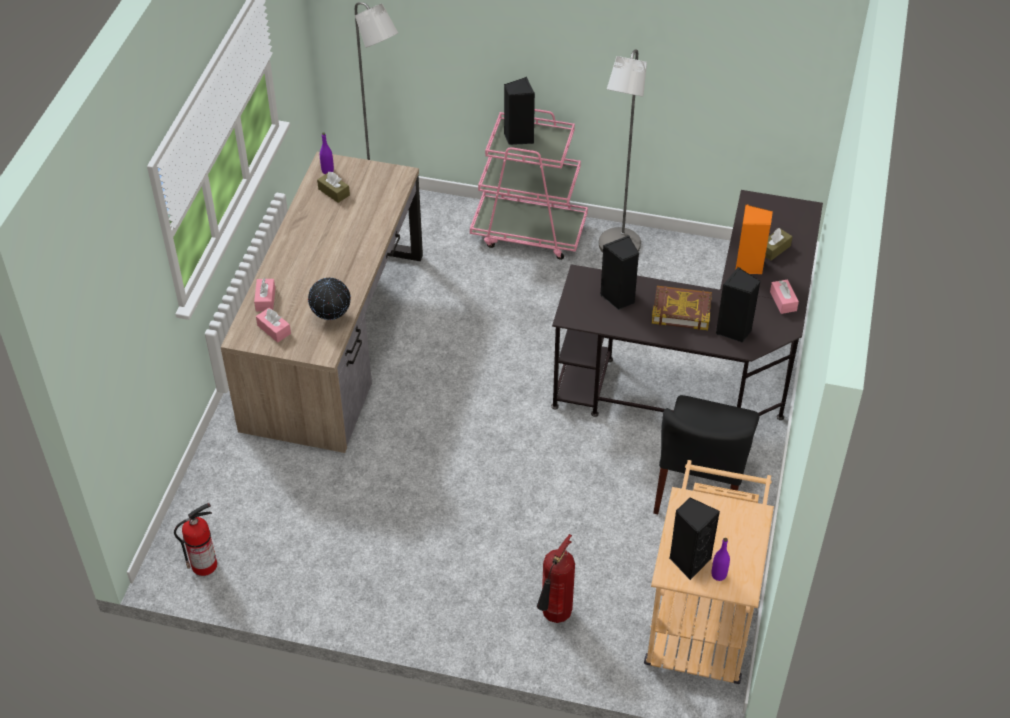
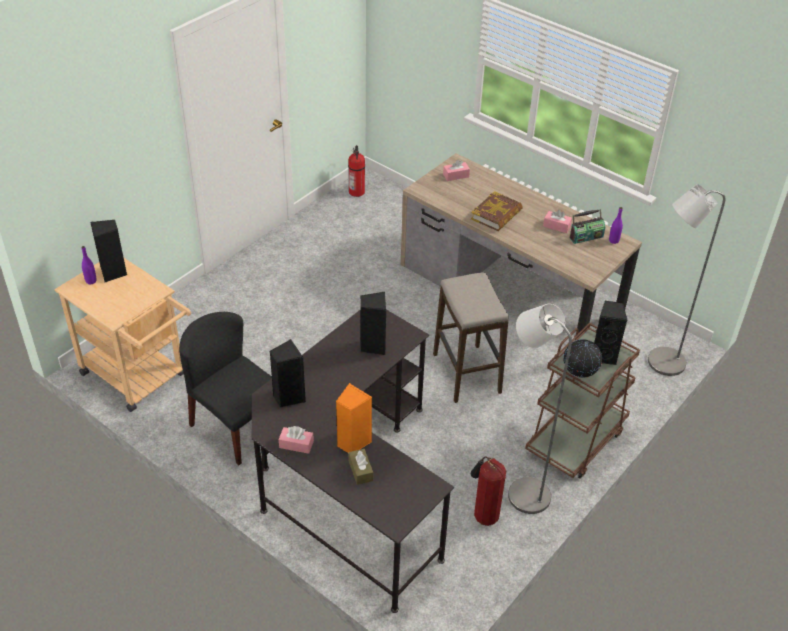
camera: 115 degrees right, 5 degrees down
pink tissue box [254,278,275,311] -> pink tissue box moved to [543,210,572,233]
globe [308,278,351,320] -> globe moved to [563,339,602,378]
brown tissue box [317,172,350,203] -> radio [570,209,606,244]
pink cart [470,109,588,260] -> brown cart [525,323,640,479]
fire extinguisher [537,534,575,623] -> fire extinguisher moved to [470,456,507,526]
book [652,286,712,330] -> book moved to [471,191,523,231]
none -> stool [433,272,509,403]

